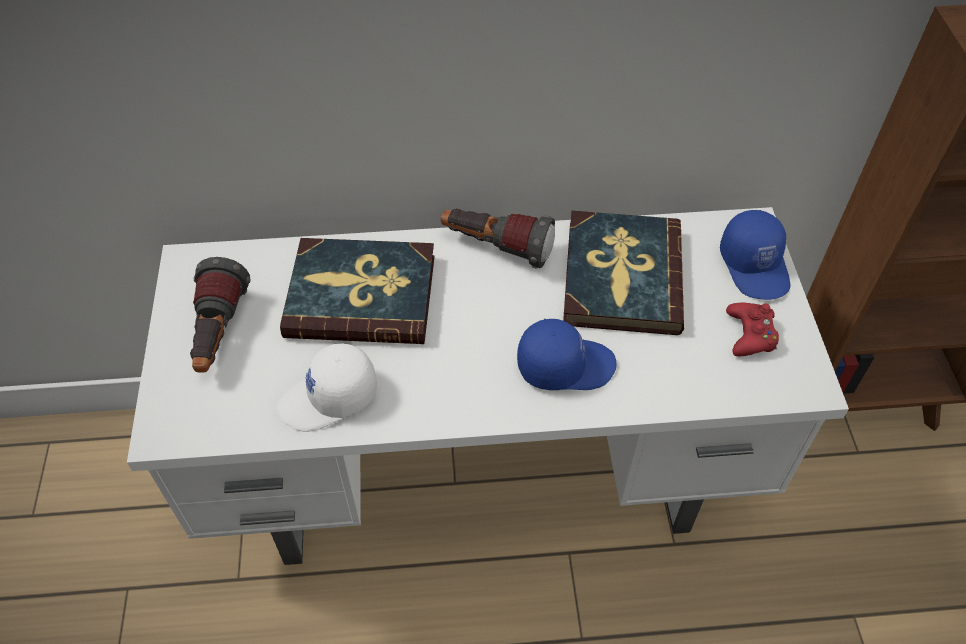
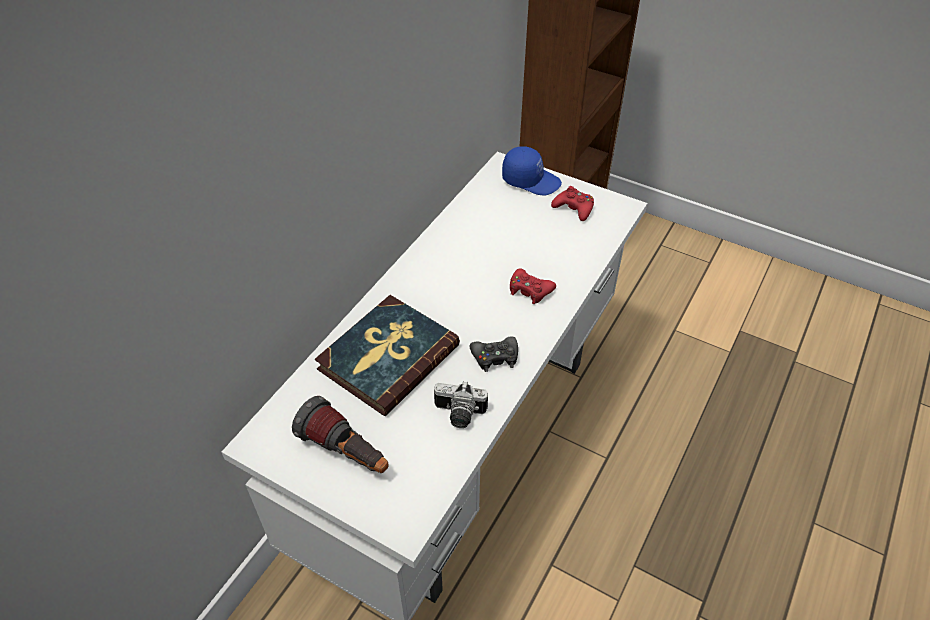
camera: 55 degrees left, 5 degrees down
white cap [277,344,377,432] -> camera [434,381,488,428]
flashlight [441,209,555,269] -> none
blue cap [517,319,617,390] -> red game controller [510,268,556,304]
book [563,211,684,335] -> none
none -> black game controller [470,337,518,372]

